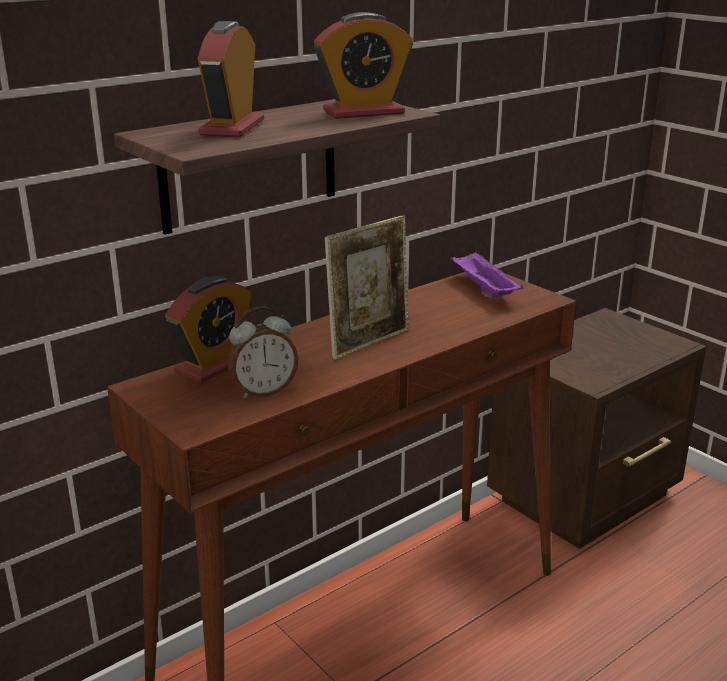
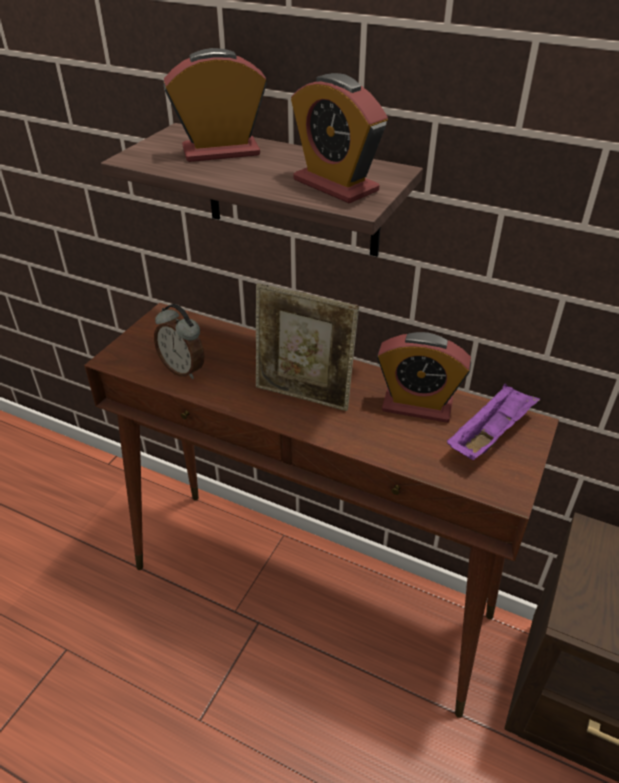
camera: 65 degrees right, 15 degrees up
alarm clock [165,276,252,383] -> alarm clock moved to [377,332,471,423]

